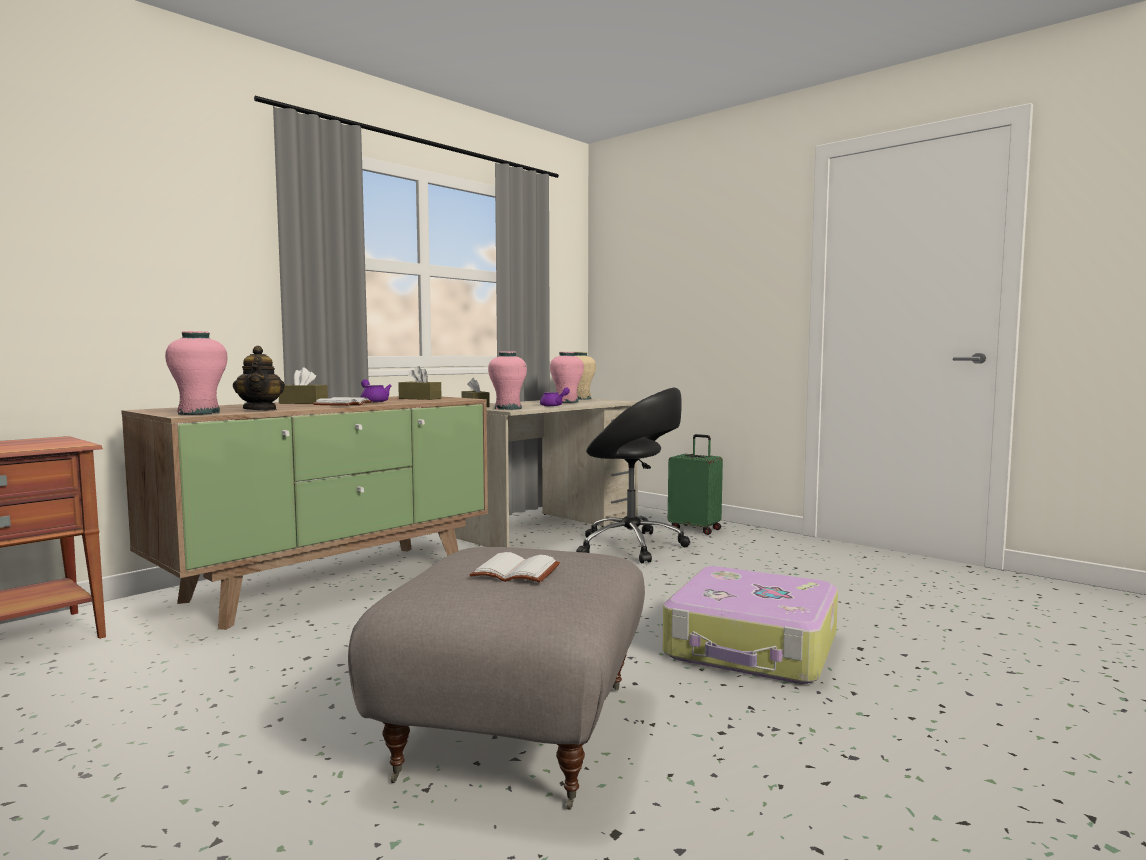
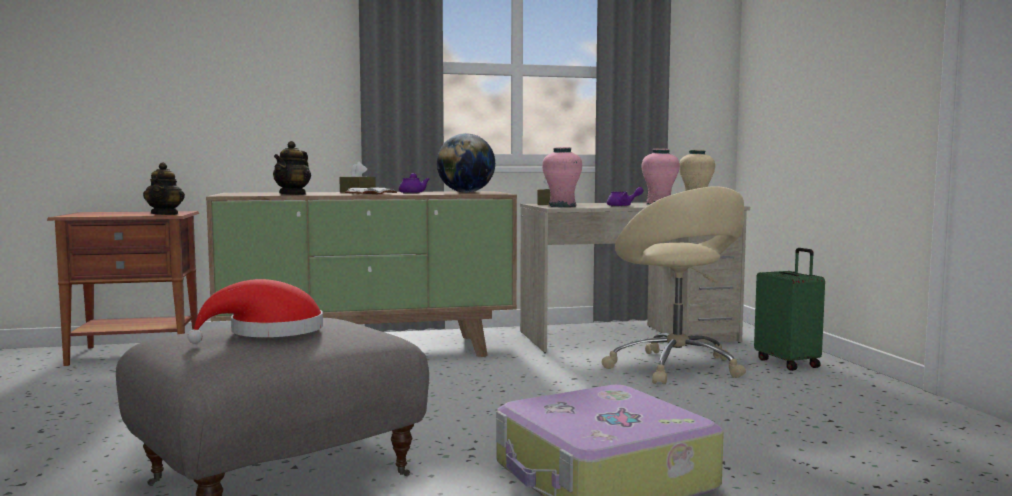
camera: 35 degrees right, 0 degrees up
pink vase [165,331,228,415] -> none
brown tissue box [398,366,441,400] -> globe [437,133,495,193]
white book [469,552,560,583] -> red hat [187,279,323,344]
black office chair [576,388,690,563] -> beige office chair [601,186,746,384]
none -> teapot [143,162,185,215]

